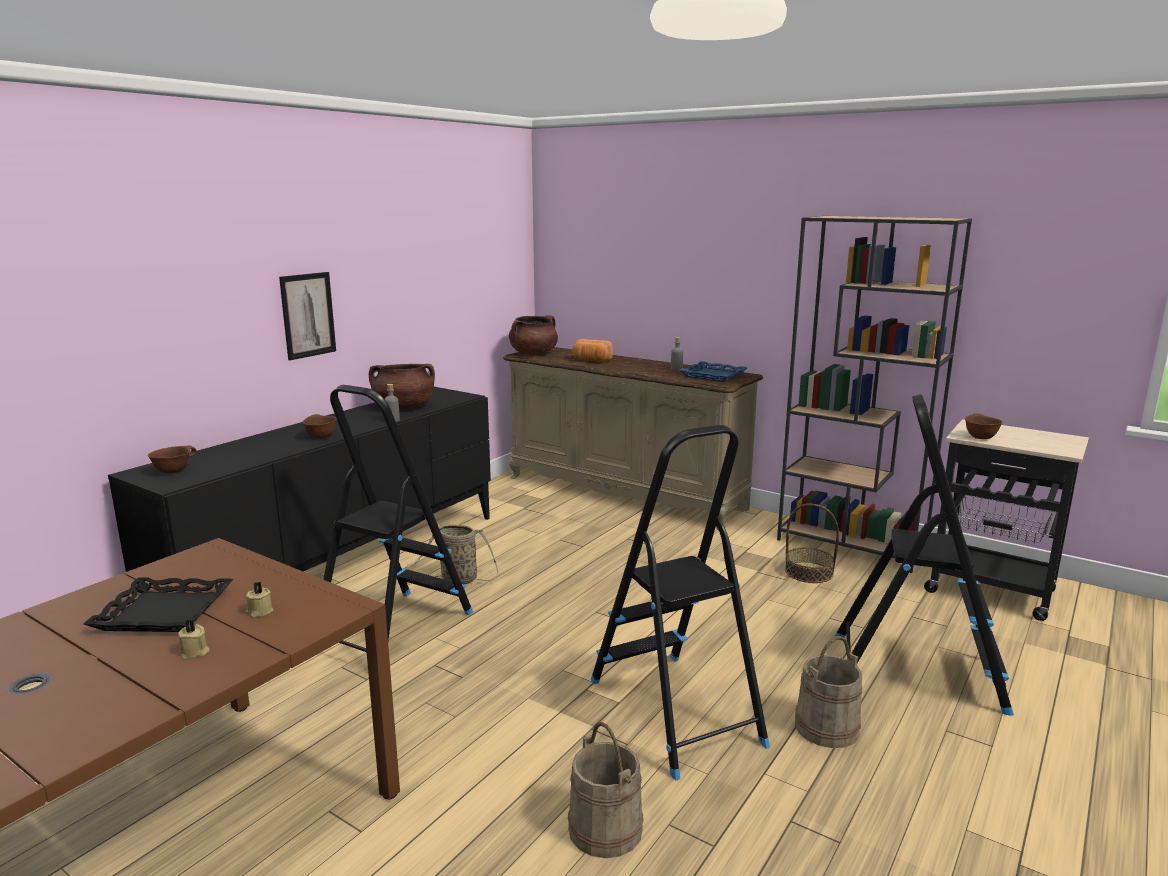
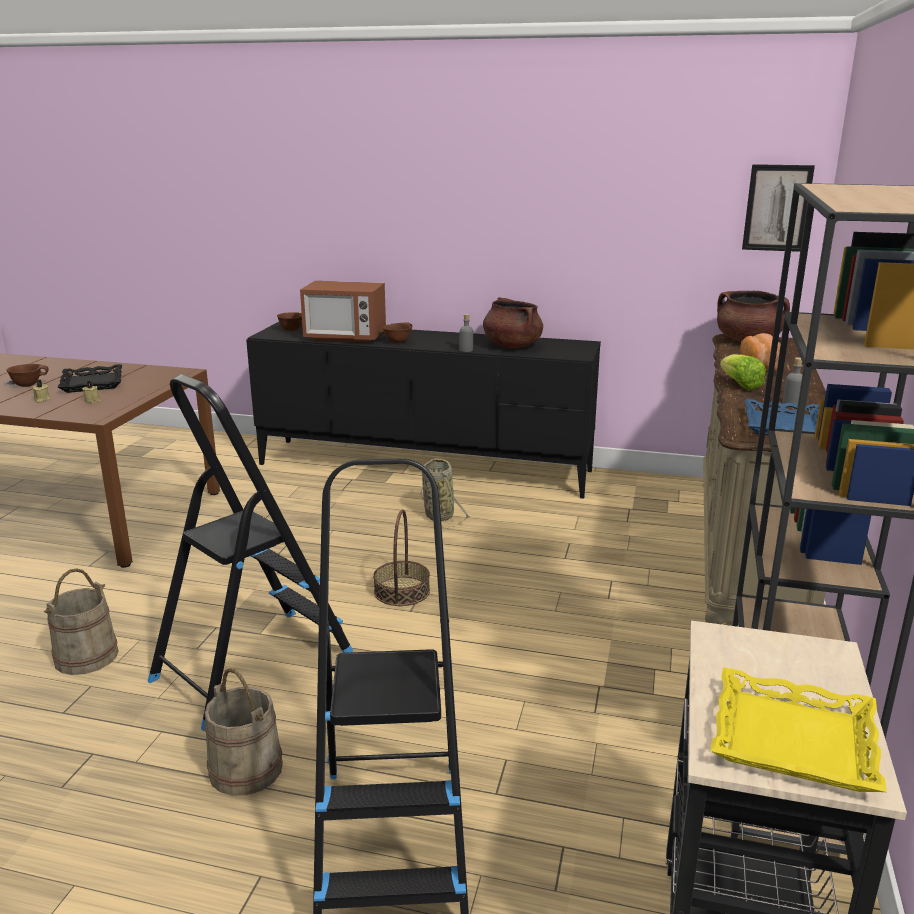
camera: 70 degrees right, 5 degrees up
picture [279,272,336,360] -> picture moved to [742,164,815,252]
black step ladder [323,385,473,652] -> none
basket [785,504,839,583] -> basket moved to [373,510,430,606]
brown bowl [965,413,1002,439] -> brown bowl moved to [6,364,49,387]
none -> microwave [300,281,386,343]
none -> yellow tray [710,668,887,792]
none -> lettuce [720,354,766,390]

